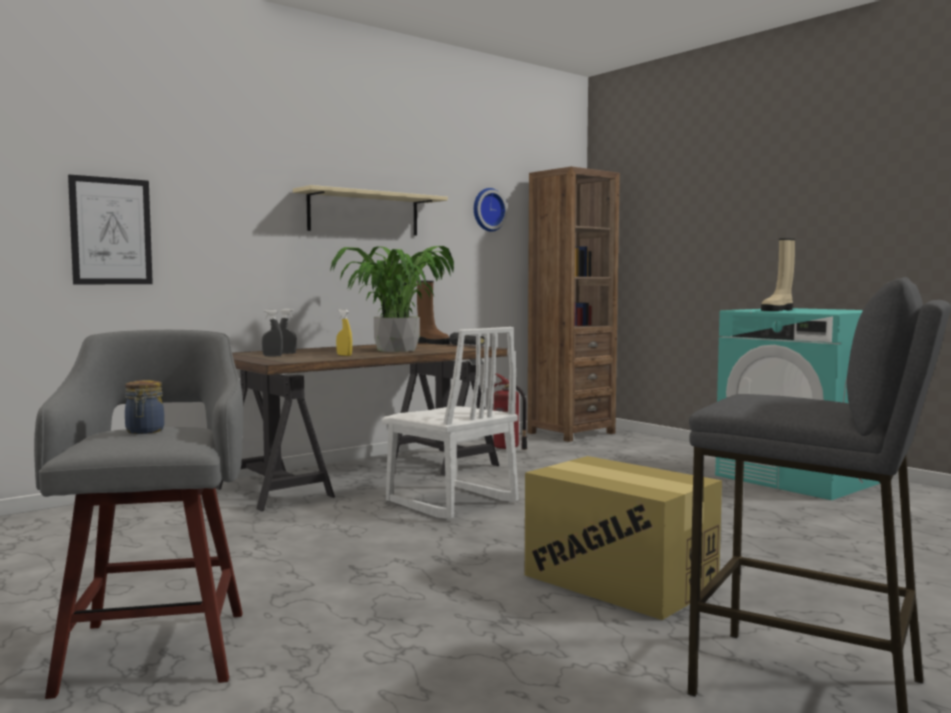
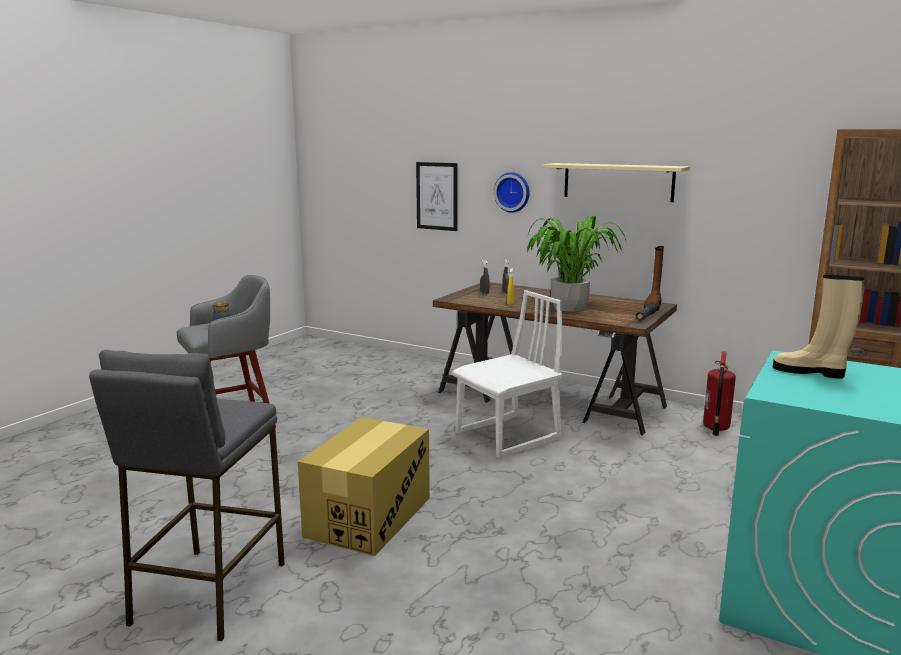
camera: 70 degrees right, 10 degrees up
white chair [381,327,519,519] -> white chair turned 150 degrees counterclockwise [452,290,563,458]
wall clock [474,188,508,232] -> wall clock moved to [494,172,530,213]

